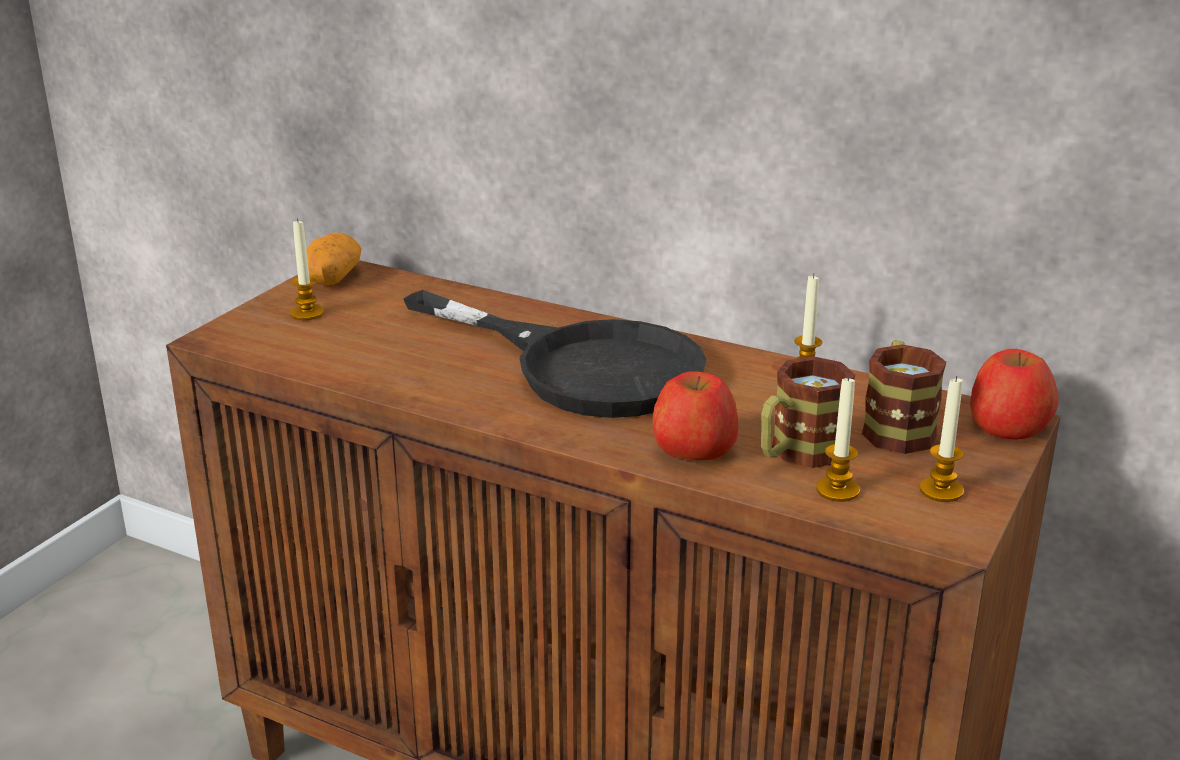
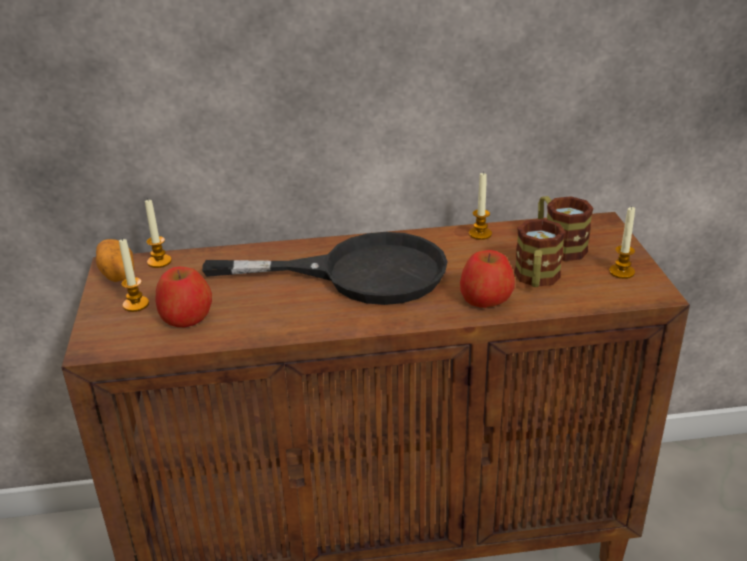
camera: 35 degrees left, 5 degrees up
candle [816,375,860,502] -> candle moved to [145,200,172,268]
apple [970,349,1059,440] -> apple moved to [156,267,212,327]

